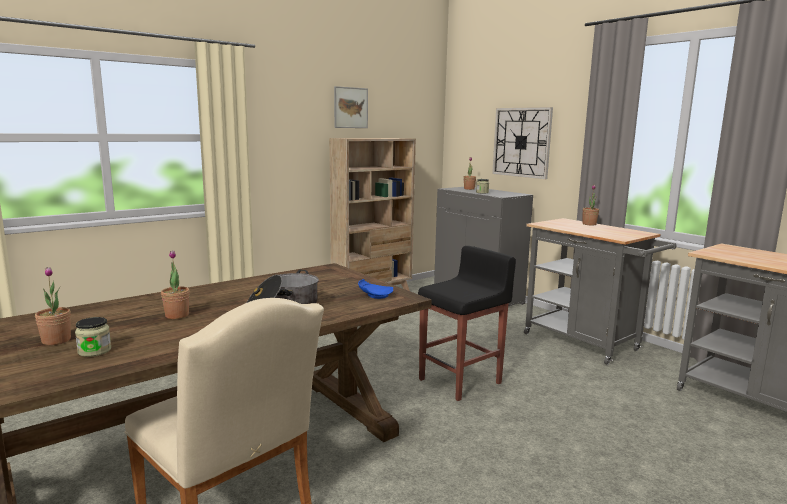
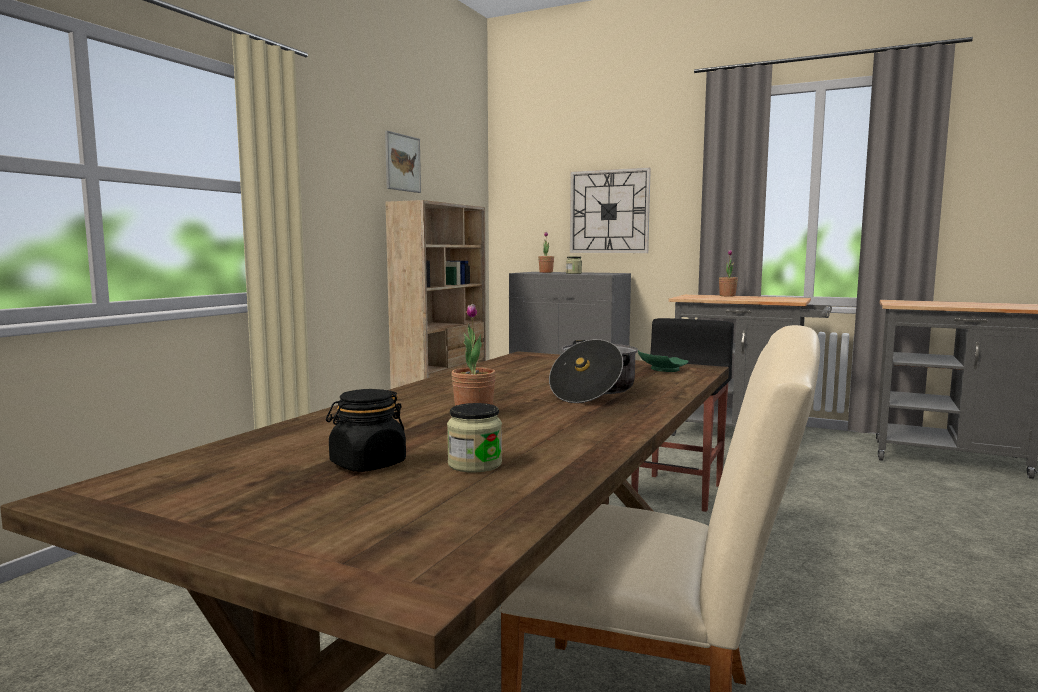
camera: 25 degrees left, 5 degrees down
potted plant [35,267,71,345] -> black jar [326,389,406,472]
blue plate [358,279,393,299] -> green plate [638,350,689,372]

